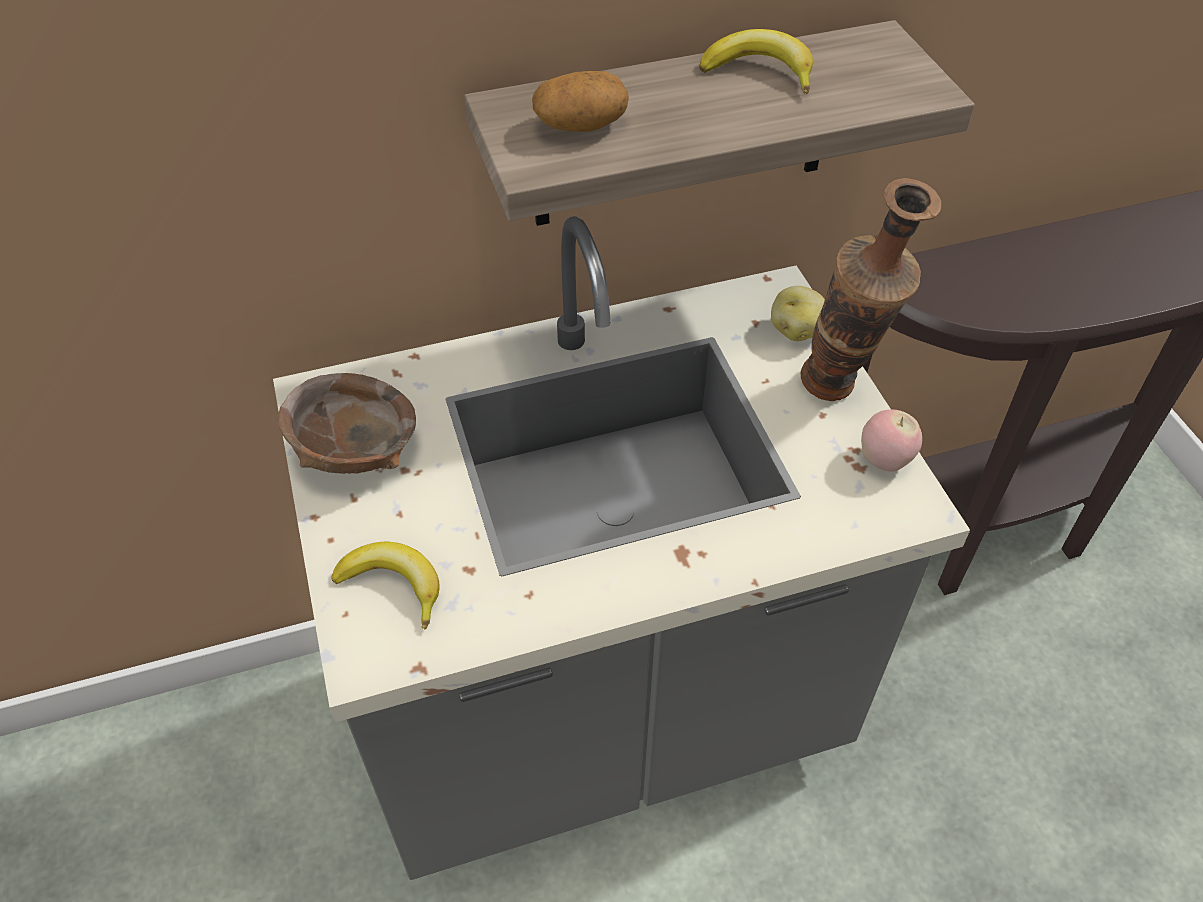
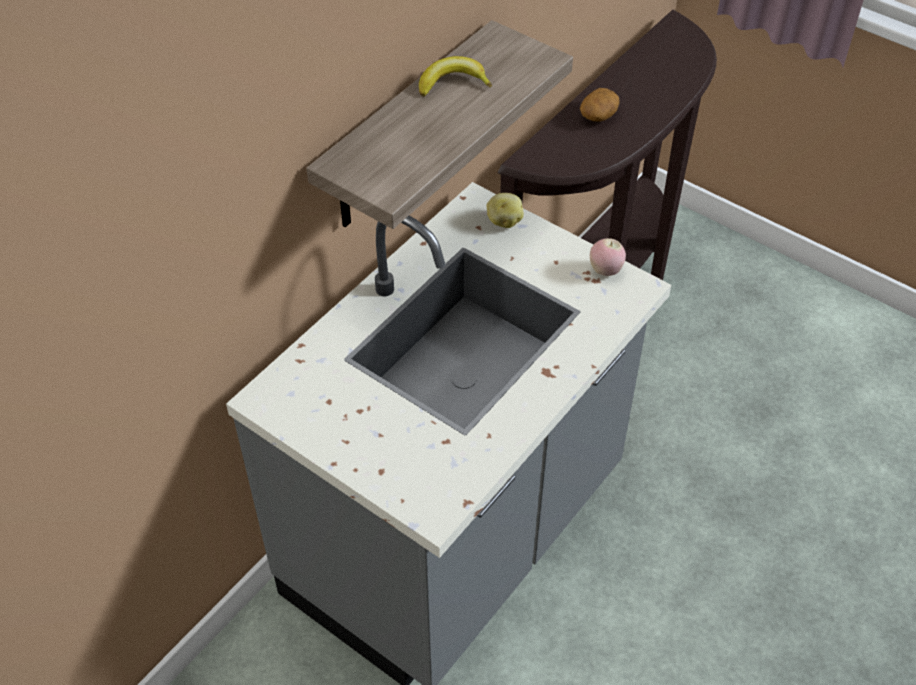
camera: 35 degrees left, 0 degrees up
brown bowl [278,373,416,474] -> none
banana [331,542,440,630] -> none
potato [532,71,629,132] -> potato moved to [580,88,620,122]
vase [801,178,942,401] -> none

